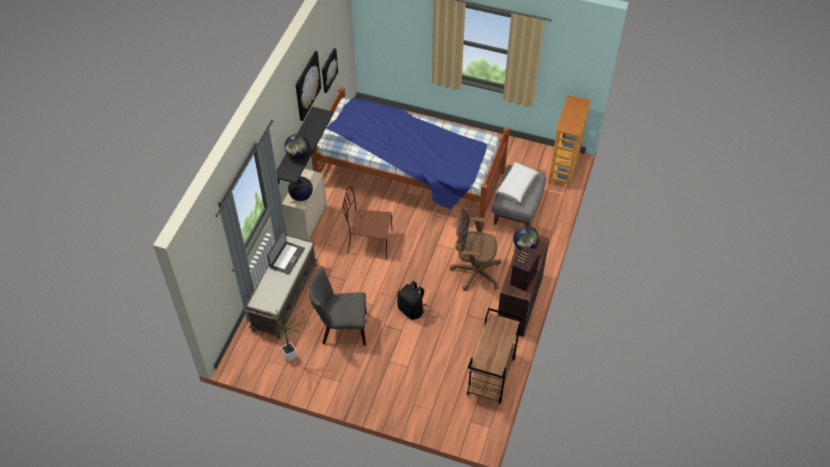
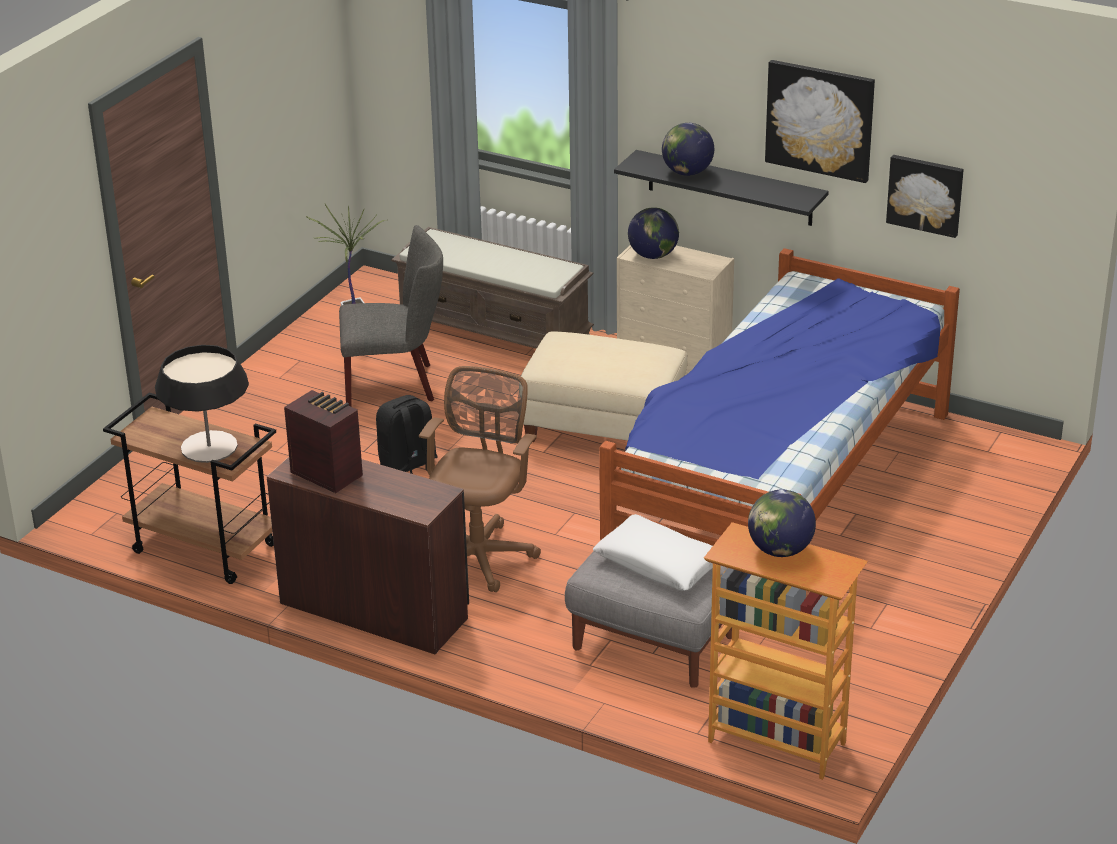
camera: 100 degrees right, 20 degrees down
laptop [267,229,305,275] -> none
grey chair [309,266,367,346] -> grey chair turned 75 degrees clockwise [339,225,443,407]
brown chair [343,187,392,259] -> beige ottoman [520,331,687,442]
globe [513,226,539,250] -> globe moved to [748,490,816,557]
none -> table lamp [155,345,249,463]

